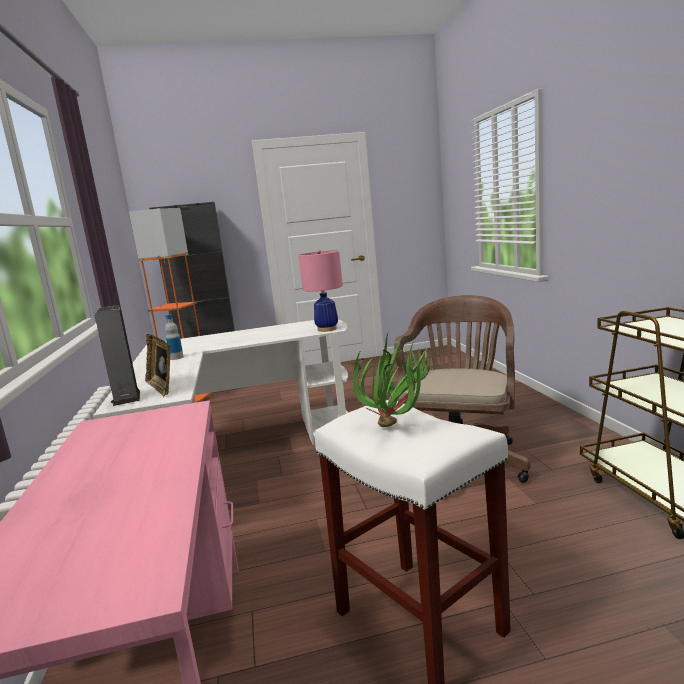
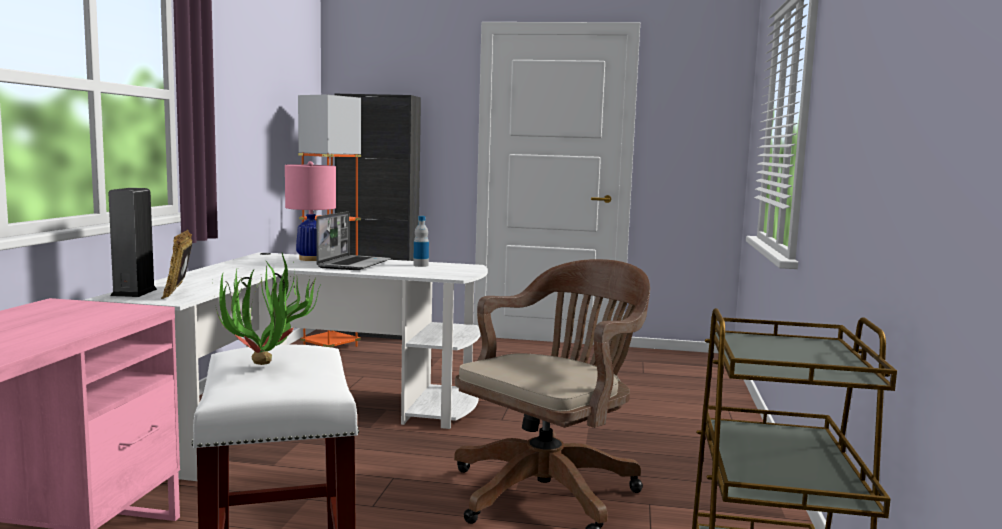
camera: 20 degrees right, 5 degrees down
bottle [165,314,184,360] -> bottle moved to [413,216,429,267]
pink table lamp [298,249,343,332] -> pink table lamp moved to [285,161,336,261]
none -> laptop [316,211,391,270]

